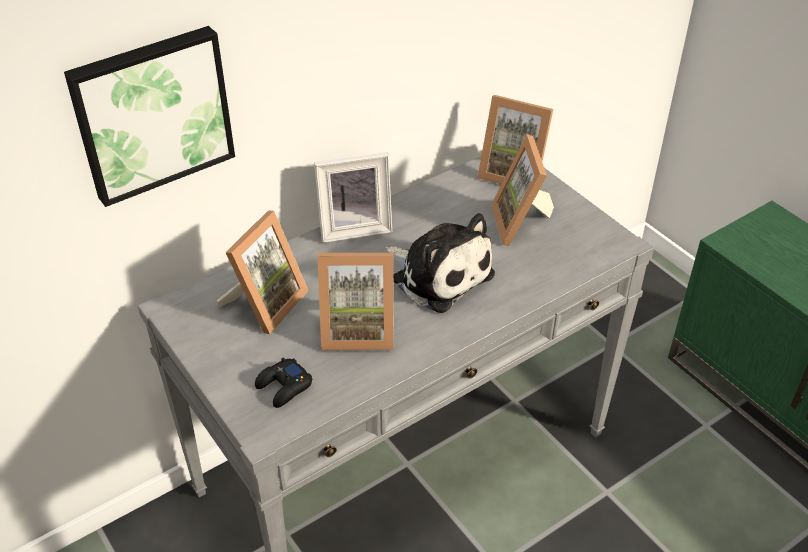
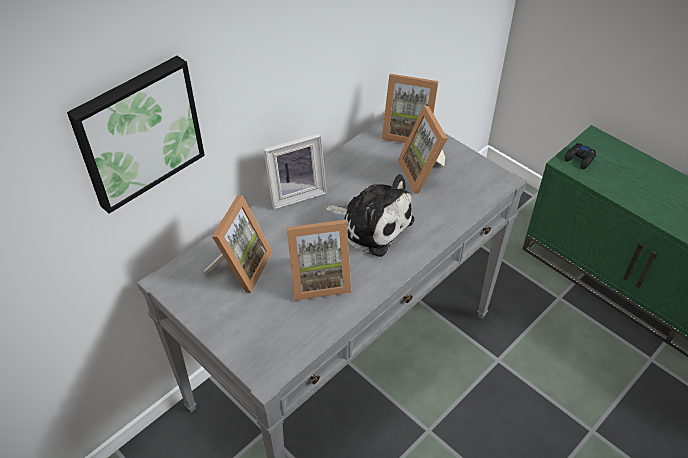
camera: 10 degrees left, 5 degrees up
black game controller [255,358,312,408] -> black game controller moved to [565,143,596,169]

